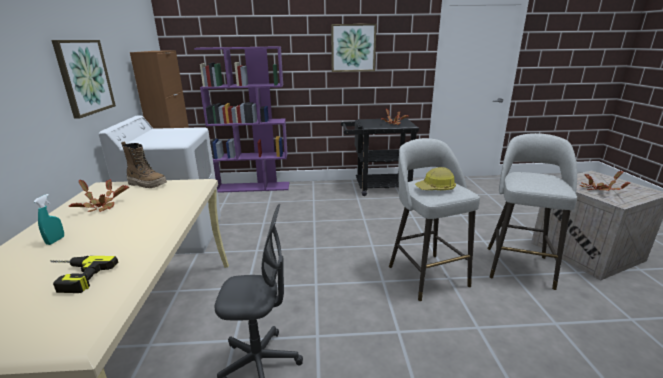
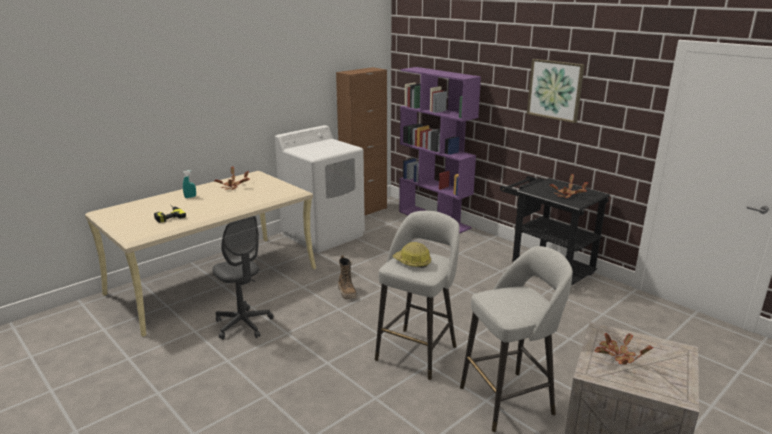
camera: 50 degrees right, 0 degrees up
picture [51,40,116,119] -> none
boot [121,141,167,188] -> boot moved to [338,255,356,299]

